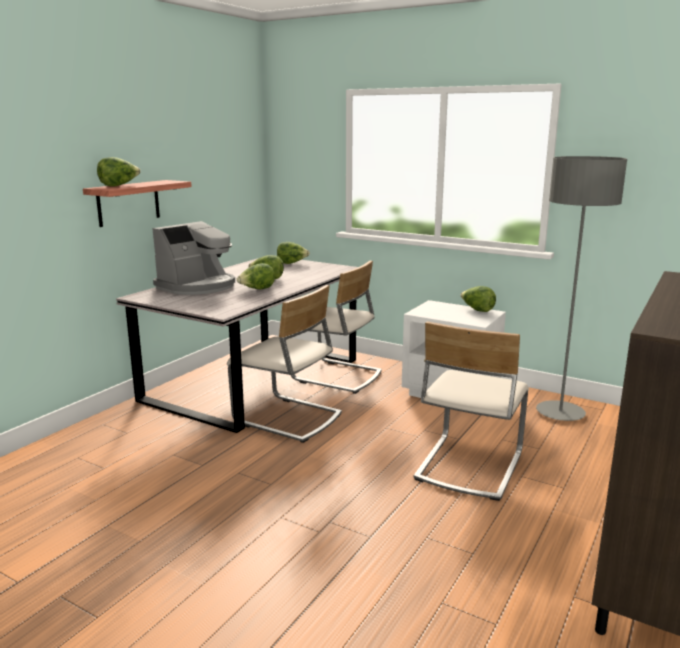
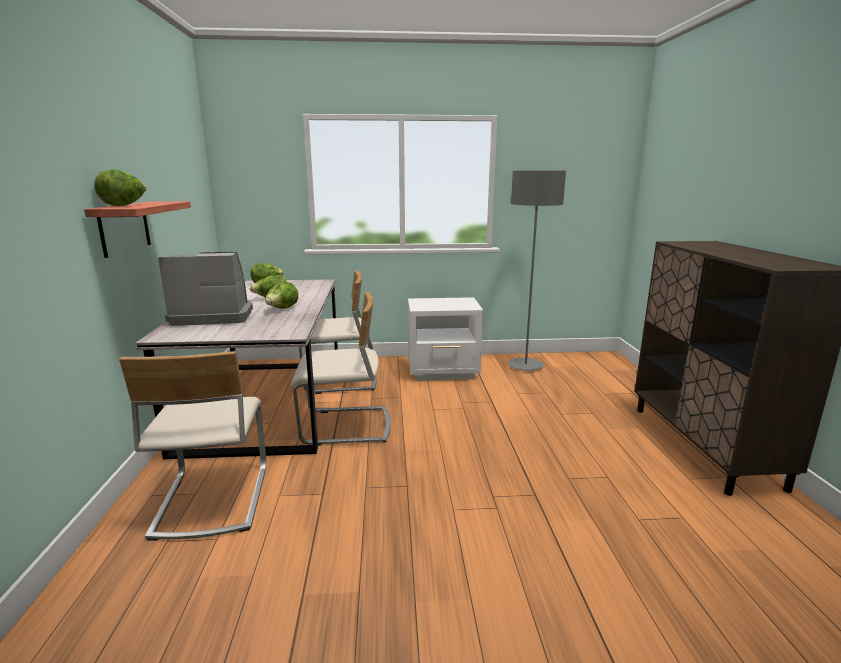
camera: 35 degrees left, 0 degrees up
coffee machine [152,221,235,295] -> coffee machine turned 105 degrees counterclockwise [158,252,253,326]
beige chair [414,321,529,501] -> beige chair moved to [119,351,266,541]
lettuce [461,286,496,312] -> none

